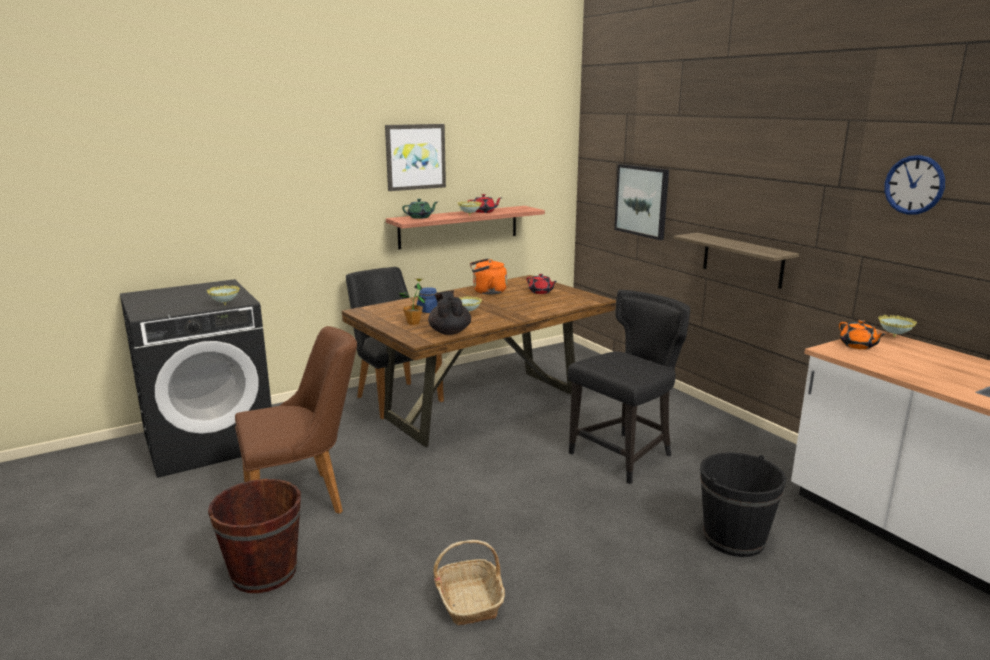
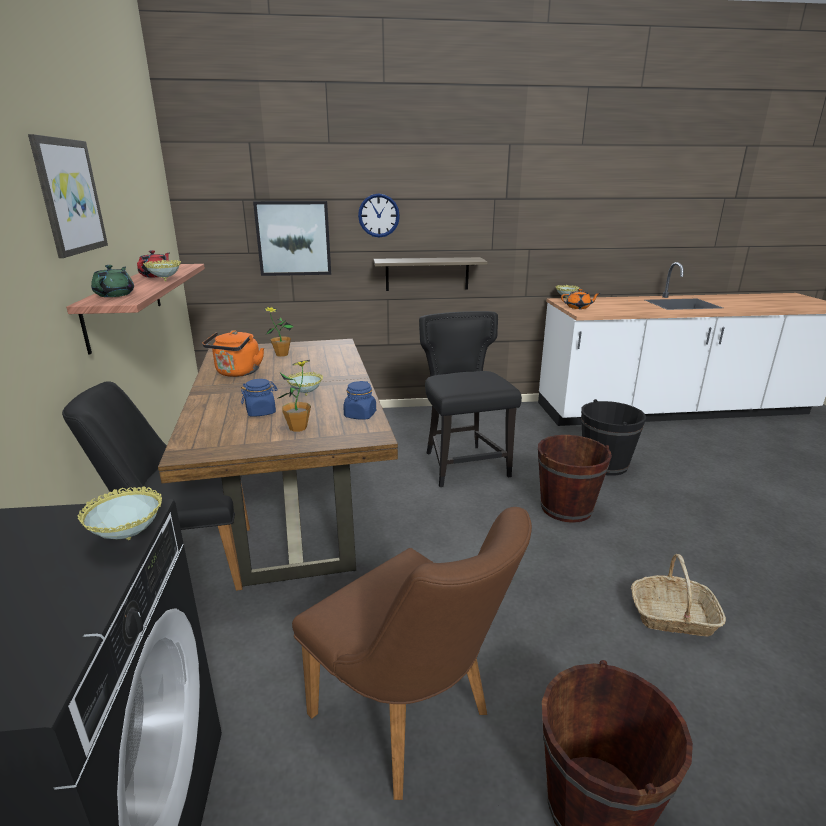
camera: 65 degrees left, 5 degrees up
brown chair [235,326,357,514] -> brown chair turned 135 degrees clockwise [292,507,532,800]
black teapot [428,290,471,335] -> blue jar [343,381,376,420]
red teapot [527,274,557,294] -> potted plant [264,307,294,357]
wall clock [884,155,945,215] -> wall clock moved to [358,193,400,238]
none -> brown bucket [538,435,612,523]

